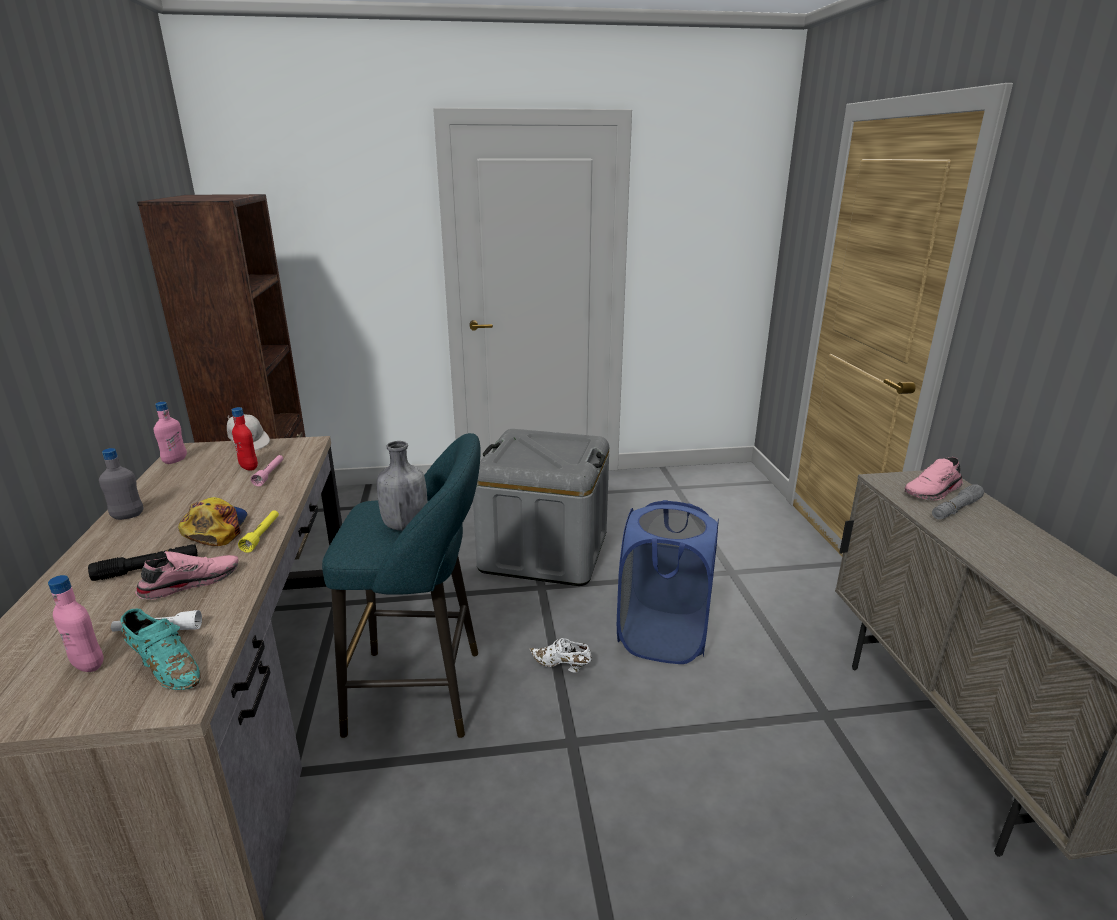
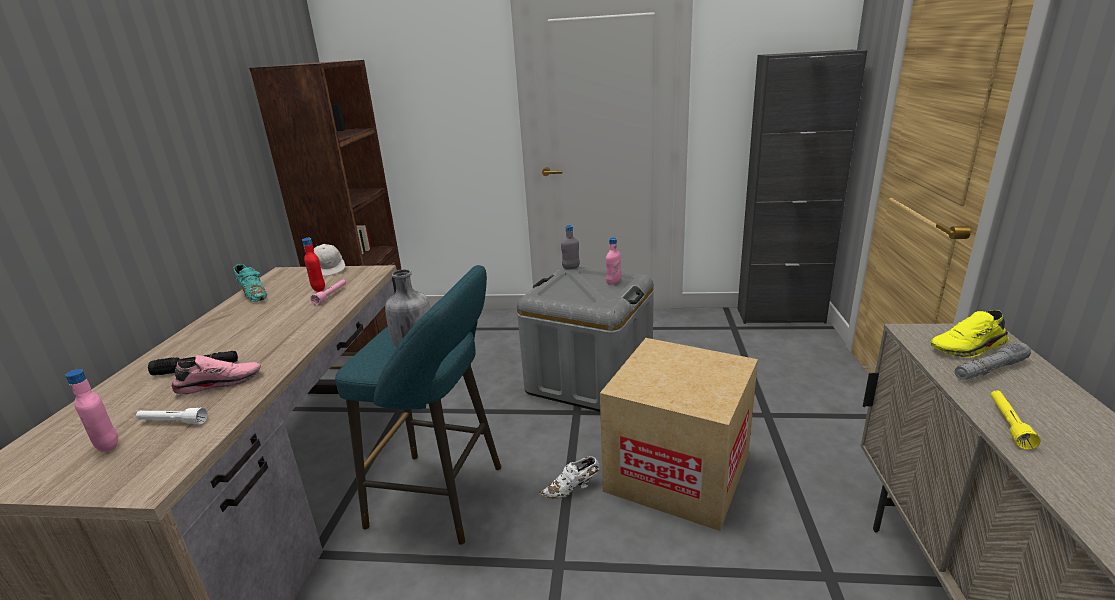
camera: 15 degrees right, 0 degrees up
grey bottle [99,448,143,520] -> grey bottle moved to [561,225,580,270]
turquoise shoe [120,609,201,690] -> turquoise shoe moved to [233,264,267,302]
pink bottle [153,402,187,464] -> pink bottle moved to [606,237,621,285]
cap [178,497,247,546] -> none
yellow flashlight [238,510,279,553] -> yellow flashlight moved to [991,390,1041,450]
white shoe [529,638,592,673] -> white shoe turned 60 degrees counterclockwise [539,456,599,499]
blue laundry basket [617,500,719,664] -> cardboard box [600,338,758,531]
pink shoe [905,457,963,501] -> yellow shoe [931,310,1009,358]
none -> black cabinet [738,50,867,324]

